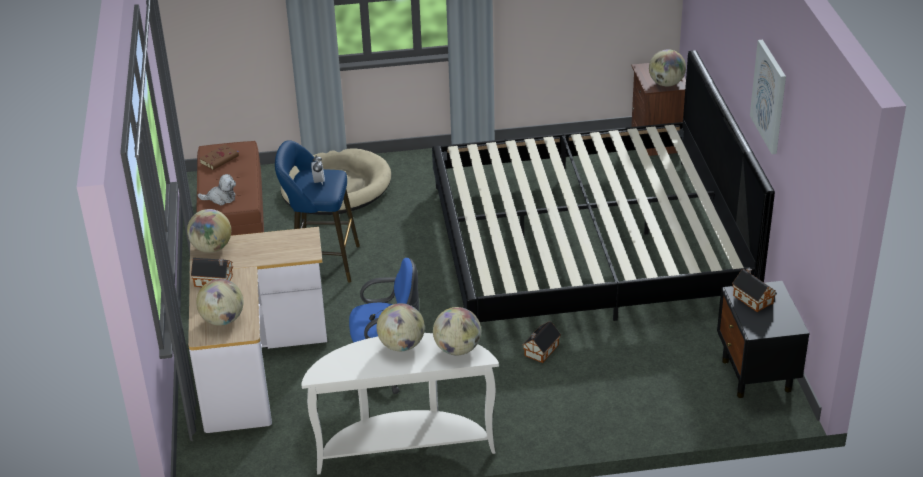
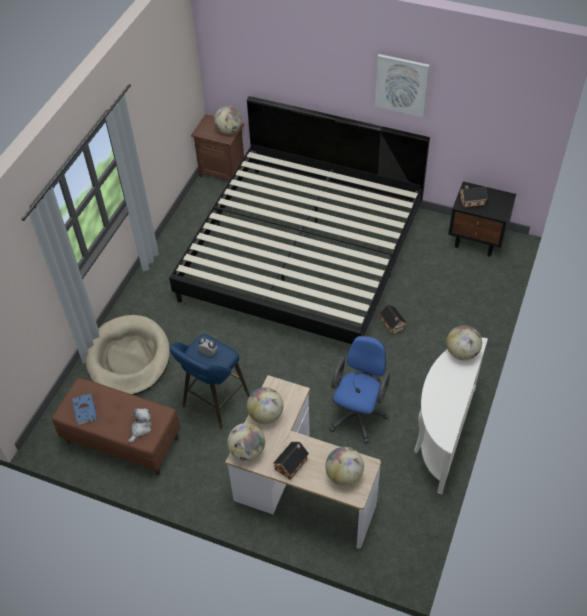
camera: 60 degrees left, 15 degrees up
brown book [199,145,239,170] -> blue book [72,394,97,425]
globe [377,303,425,351] -> globe moved to [247,387,283,424]

